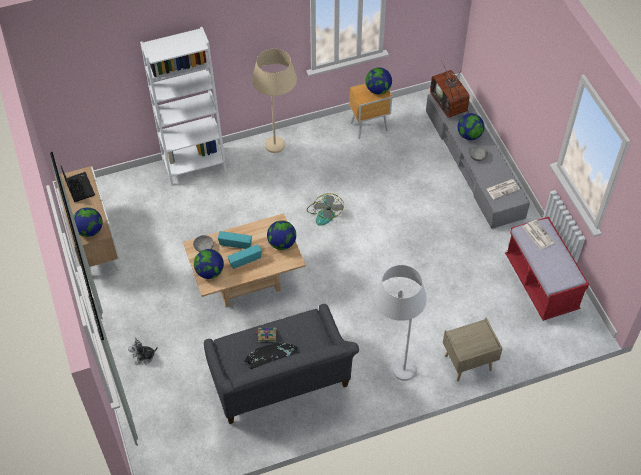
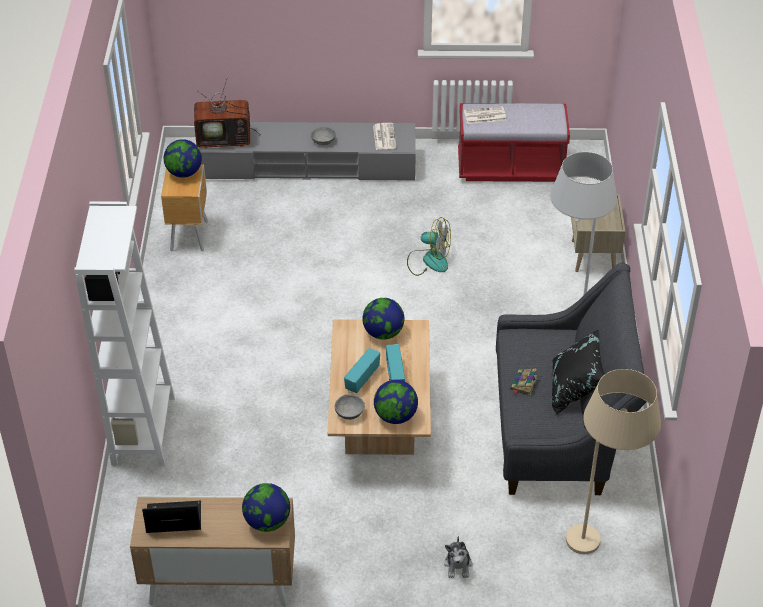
camera: 70 degrees left, 10 degrees down
beige floor lamp [252,49,297,153] -> beige floor lamp moved to [566,369,661,554]
fan [307,193,344,226] -> fan moved to [407,217,451,276]
globe [458,113,484,140] -> none

